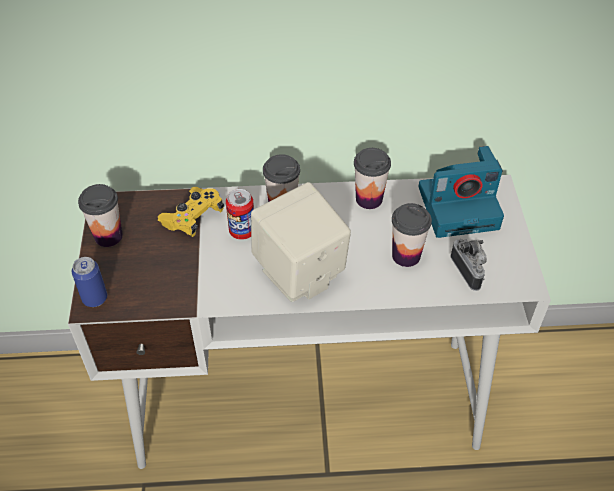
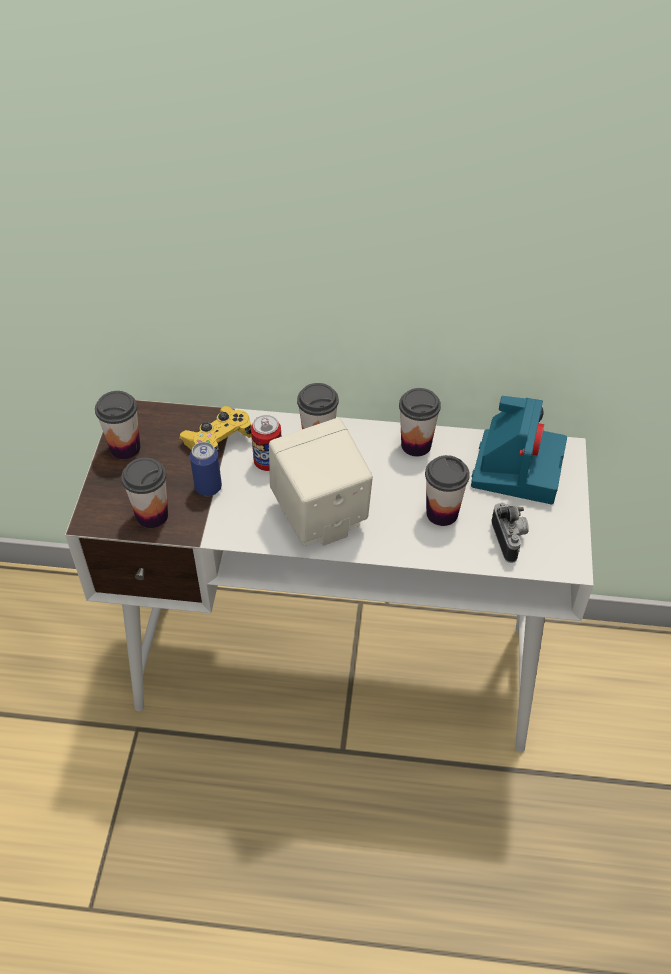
camera: 10 degrees right, 0 degrees up
can [72,257,107,307] -> can moved to [190,442,222,496]
camera [418,146,504,238] -> camera turned 75 degrees counterclockwise [471,396,567,504]
none -> cup [121,458,168,528]

